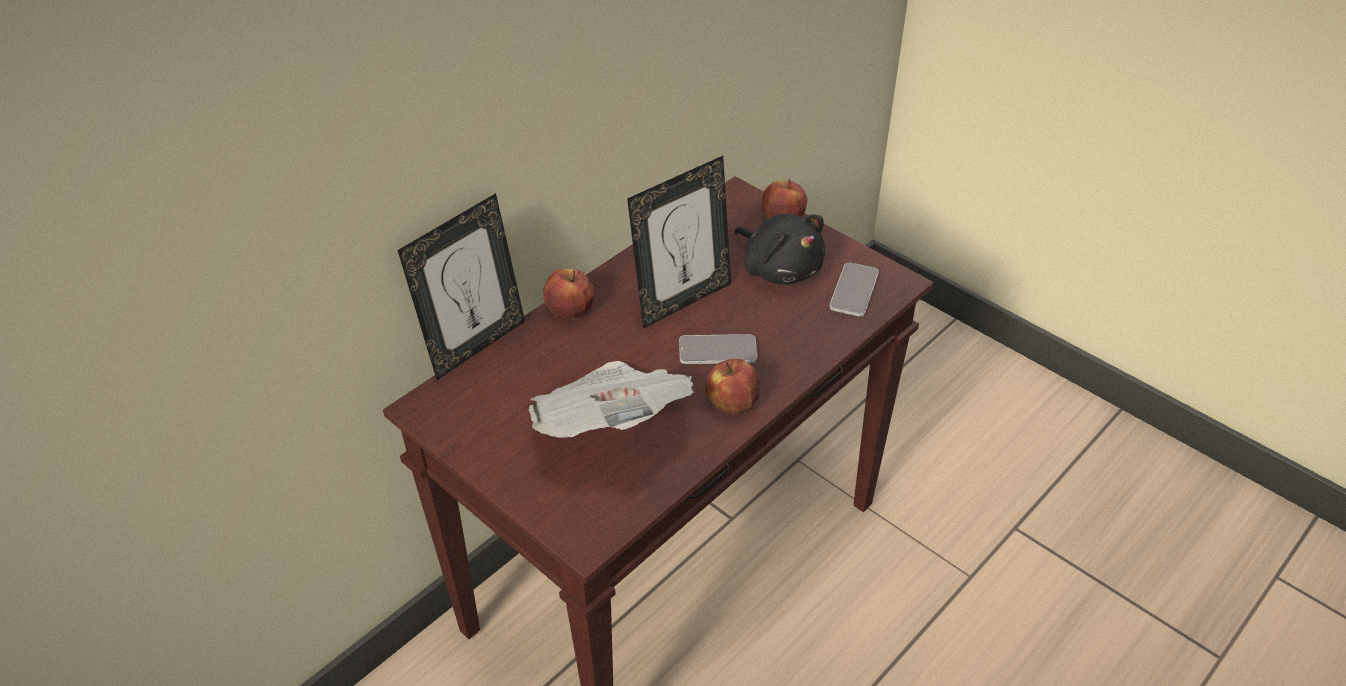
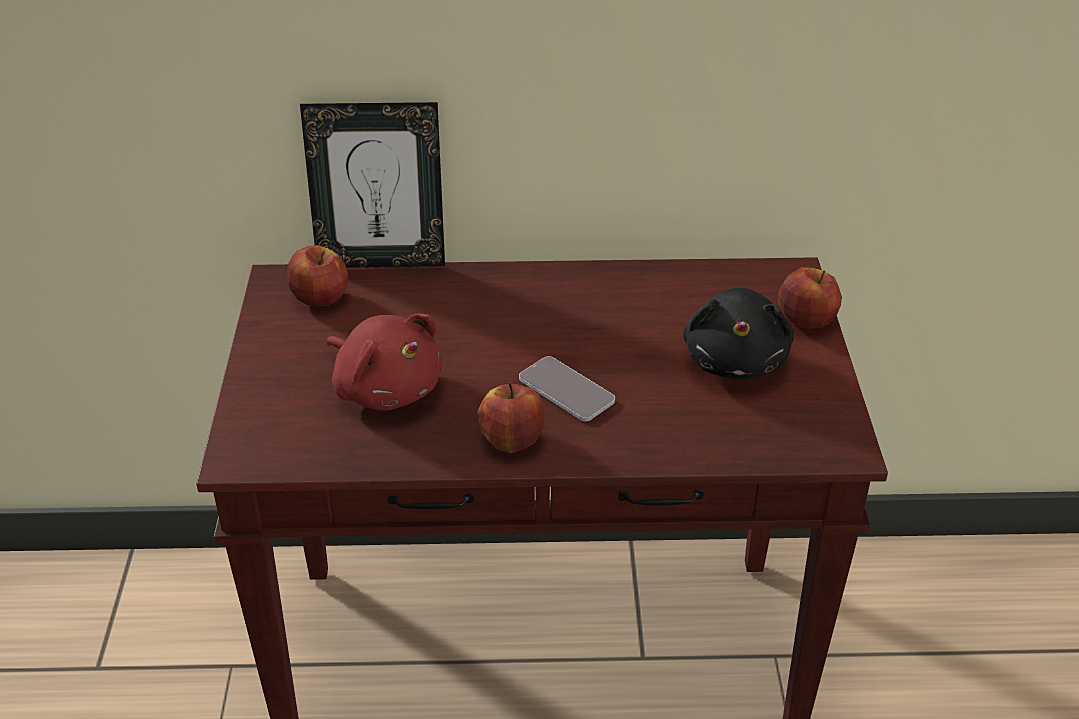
camera: 45 degrees right, 5 degrees down
newspaper [529,361,694,438] -> red plush toy [327,313,442,411]
apple [543,269,594,318] -> apple moved to [286,245,348,307]
picture frame [627,156,731,329] -> none
phone [830,262,879,317] -> none

